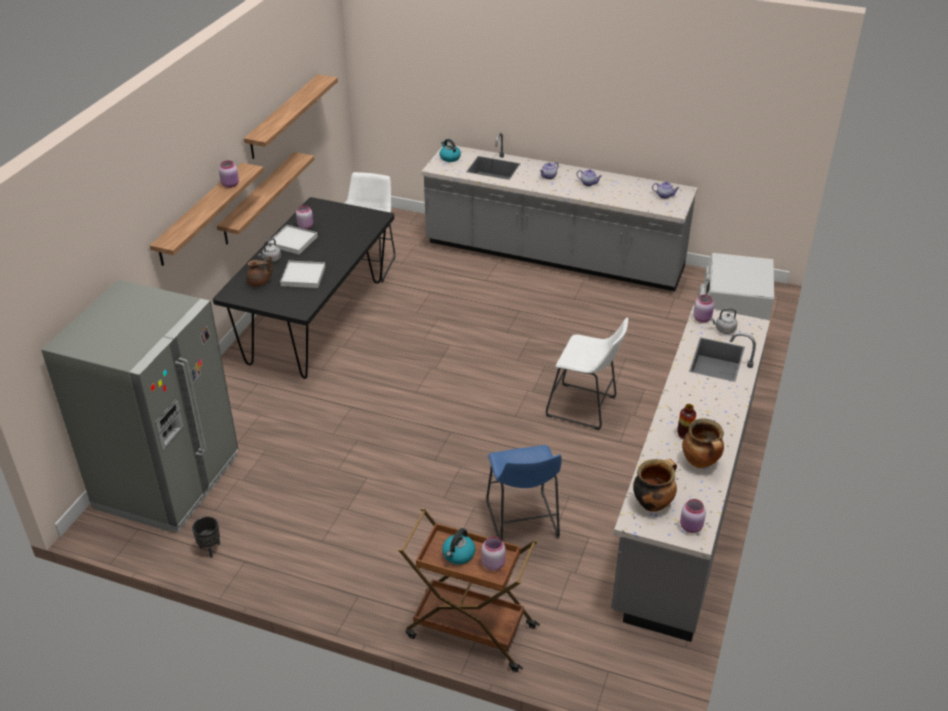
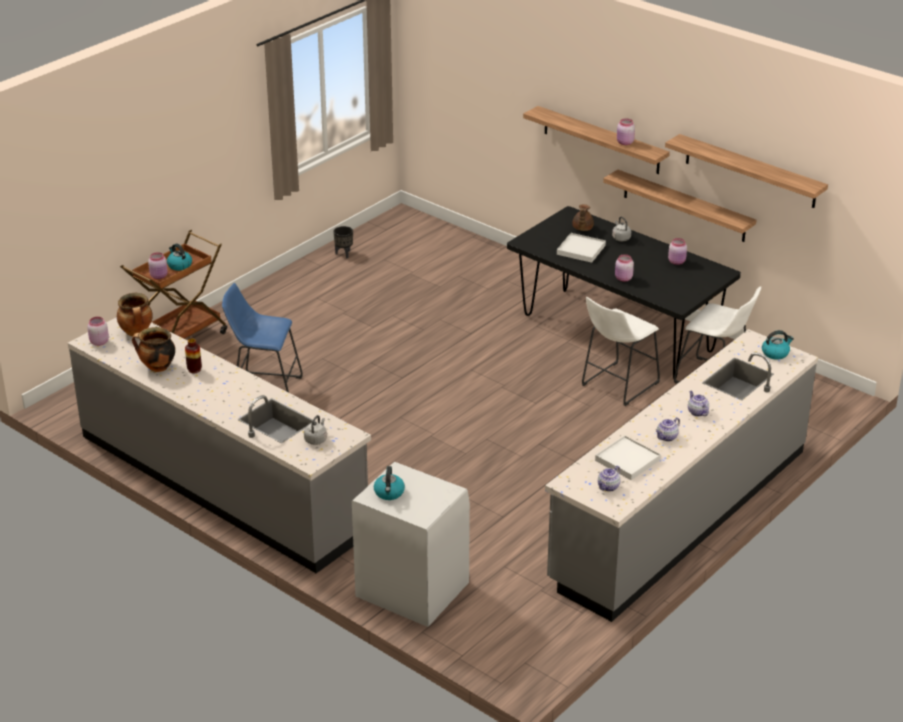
camera: 110 degrees right, 5 degrees down
grey fridge [41,279,238,532] -> none
white tray [268,225,318,254] -> white tray moved to [595,436,661,480]
white stool [546,318,628,430] -> white stool moved to [582,297,660,406]
pink jar [693,295,714,323] -> pink jar moved to [615,254,634,281]
none -> kettle [374,466,405,500]

